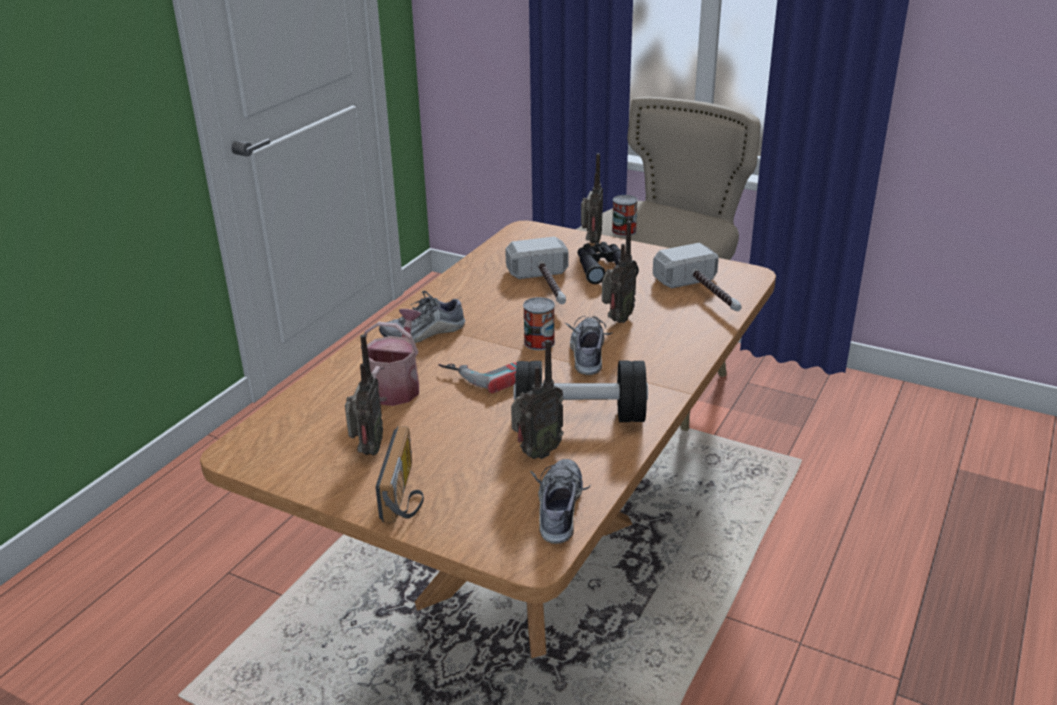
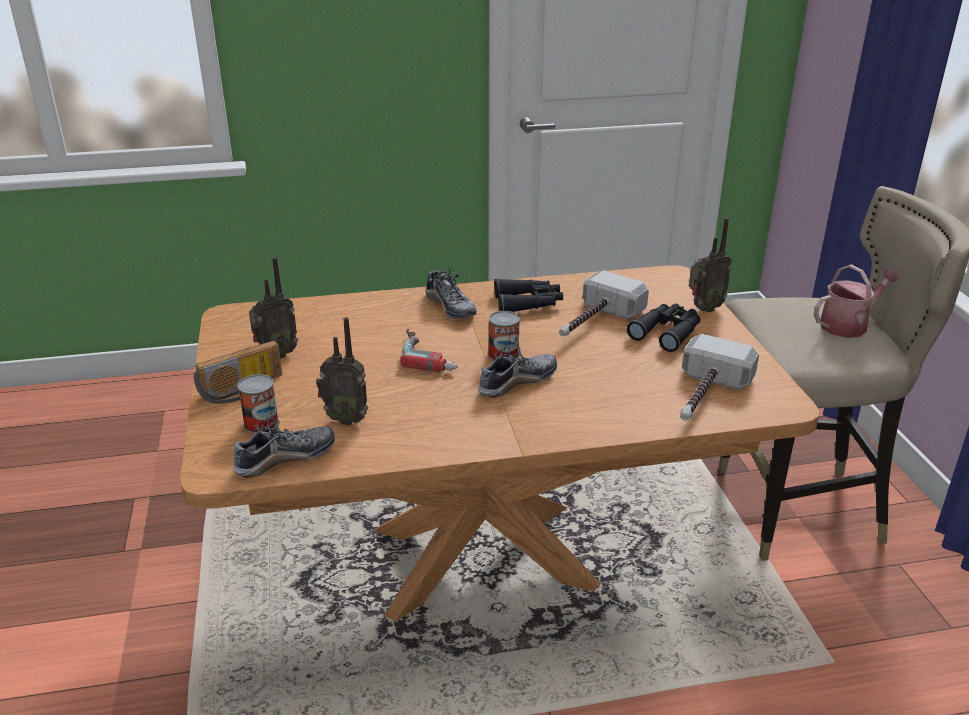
camera: 50 degrees right, 0 degrees up
watering can [361,309,421,406] -> watering can moved to [814,264,900,338]
shoe [379,291,465,343] -> shoe turned 150 degrees counterclockwise [426,267,477,319]
black dumbbell [514,360,648,422] -> none
radio [602,221,637,323] -> none
can [612,195,638,236] -> can moved to [238,374,279,433]
none -> black binoculars [494,279,563,312]

